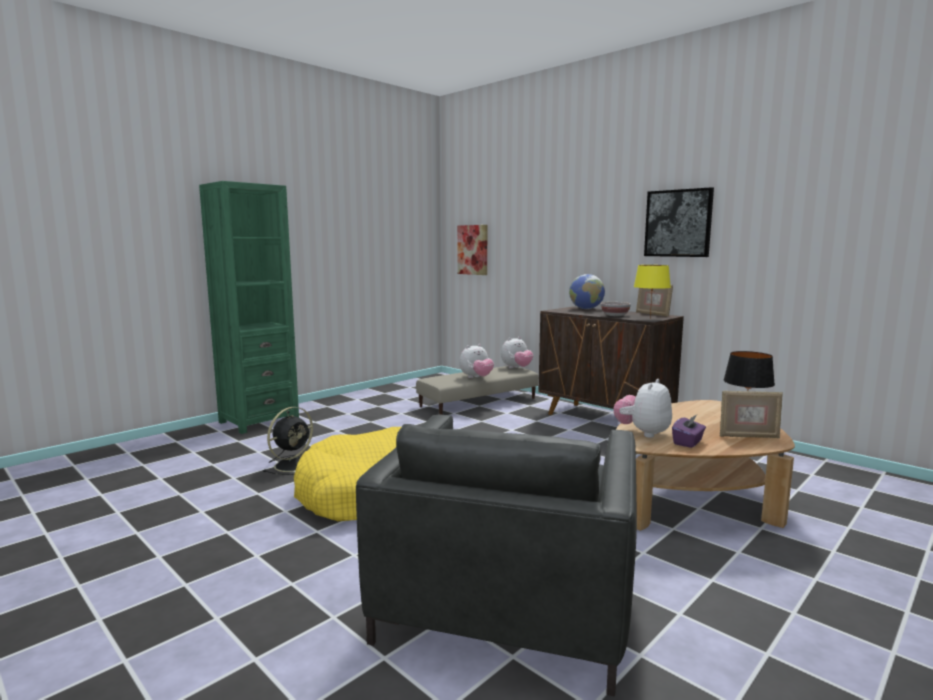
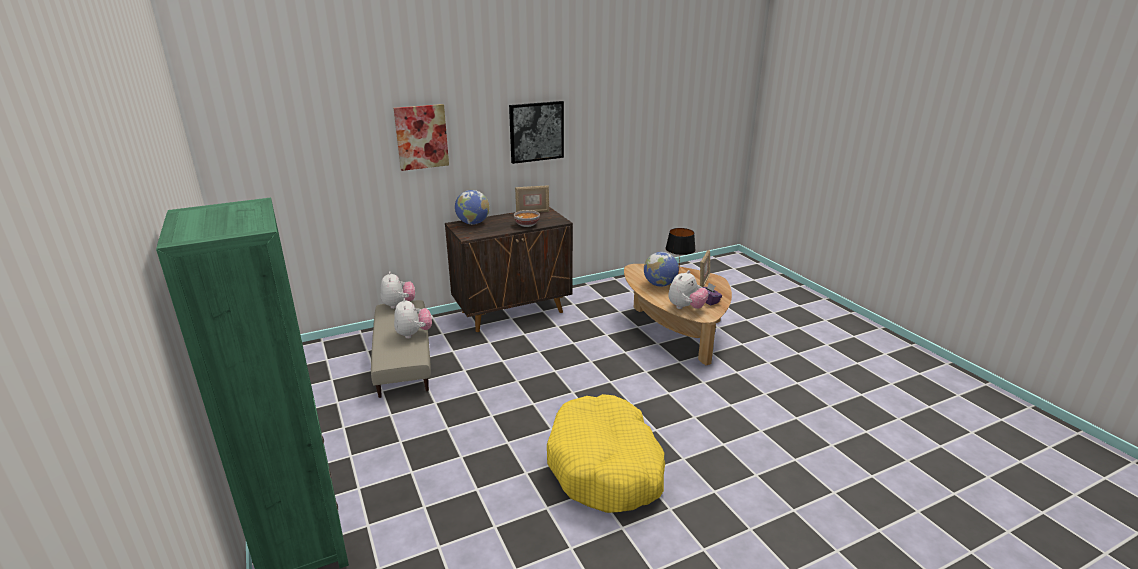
camera: 70 degrees left, 15 degrees up
black fan [263,407,313,475] -> none
grey armchair [356,415,637,697] -> none
picture [457,225,488,275] -> picture moved to [394,104,449,171]
plush toy [613,379,672,438] -> plush toy turned 105 degrees counterclockwise [668,270,709,309]
yellow table lamp [634,265,671,319] -> none
none -> globe [644,252,679,287]

